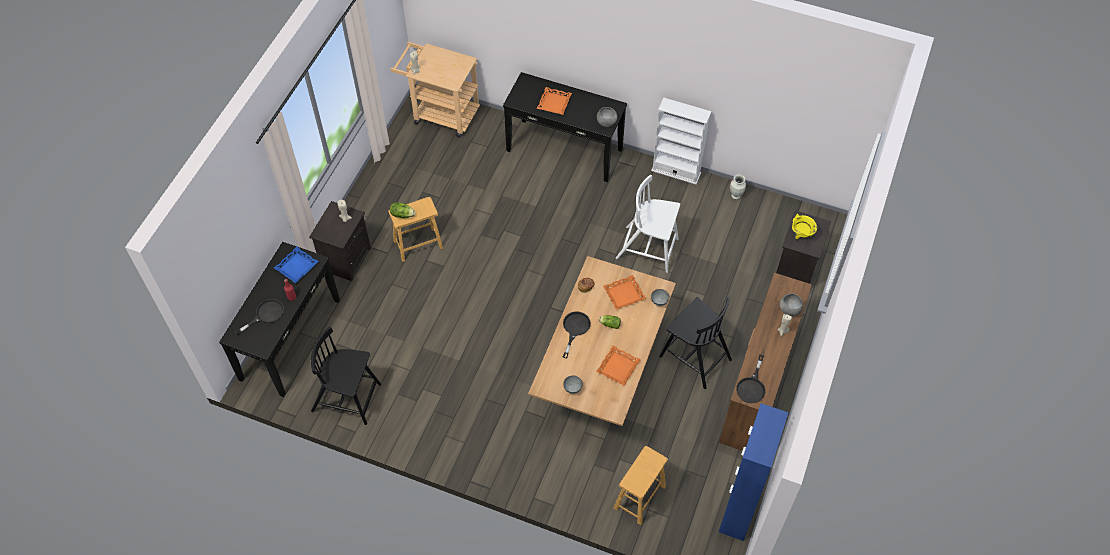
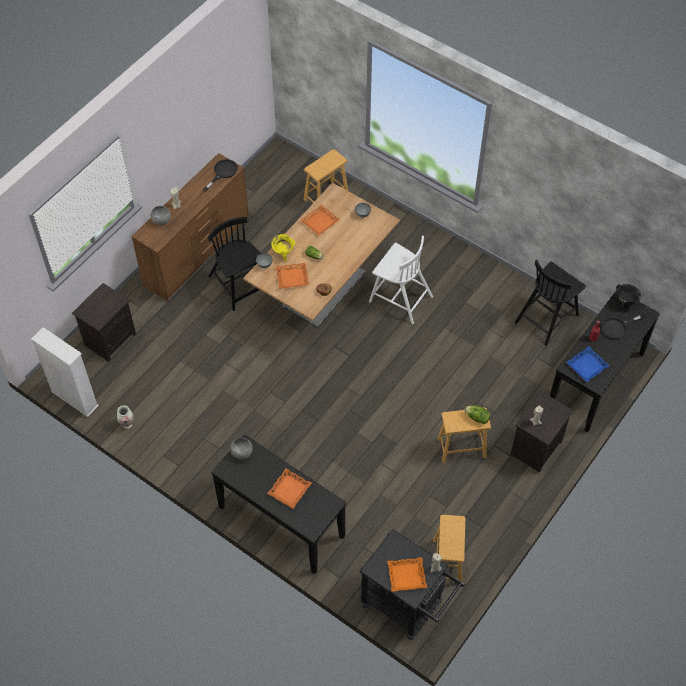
camera: 165 degrees left, 0 degrees up
black chair [311,327,381,425] -> black chair turned 105 degrees clockwise [515,260,586,346]
beige cart [390,42,480,138] -> black cart [360,529,465,640]
black frying pan [563,311,591,358] -> none
white chair [616,175,680,273] -> white chair moved to [369,236,433,324]
white bookcase [651,98,712,184] -> white bookcase moved to [31,327,99,417]
blue cabinet [719,403,789,541] -> none
yellow cooking pot [792,214,817,239] -> yellow cooking pot moved to [271,234,295,262]
none -> orange tray [387,557,427,592]
none -> brown stool [433,515,465,582]
none -> black cooking pot [616,284,641,308]

